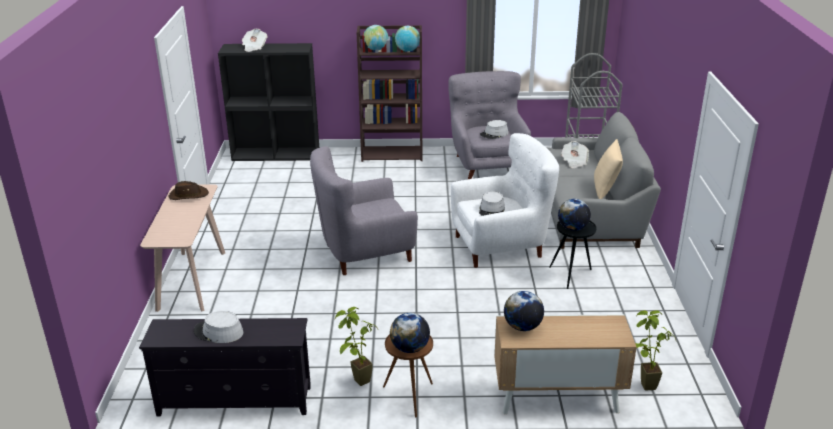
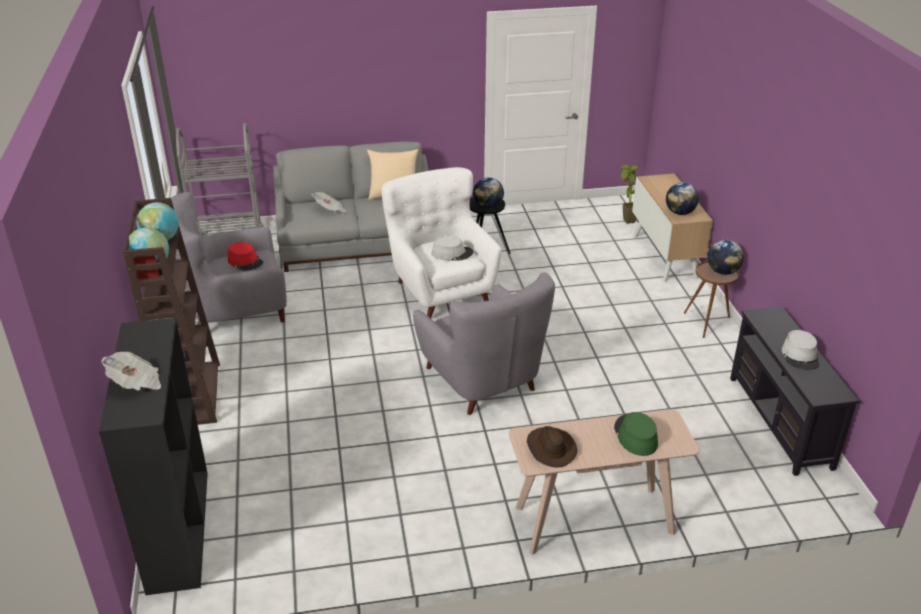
camera: 100 degrees left, 5 degrees up
potted plant [335,307,378,386] -> none
grey hat [480,120,508,139] -> red hat [228,242,263,271]
none -> green hat [614,412,658,456]

